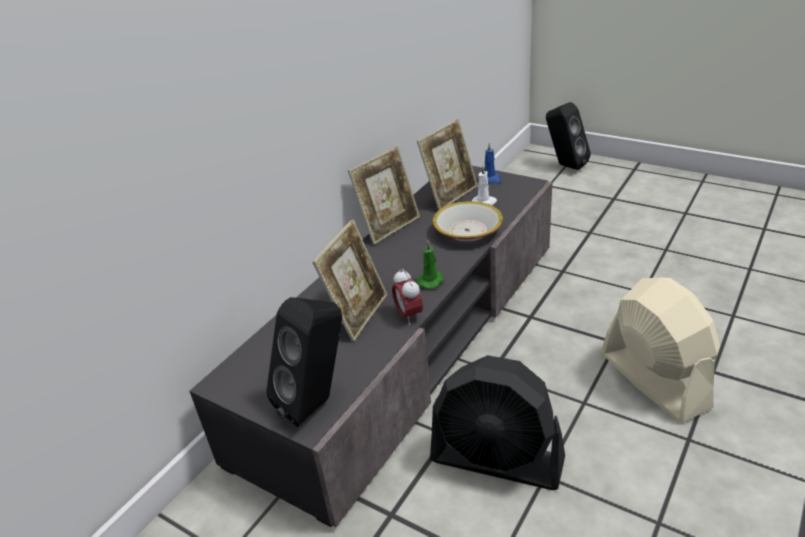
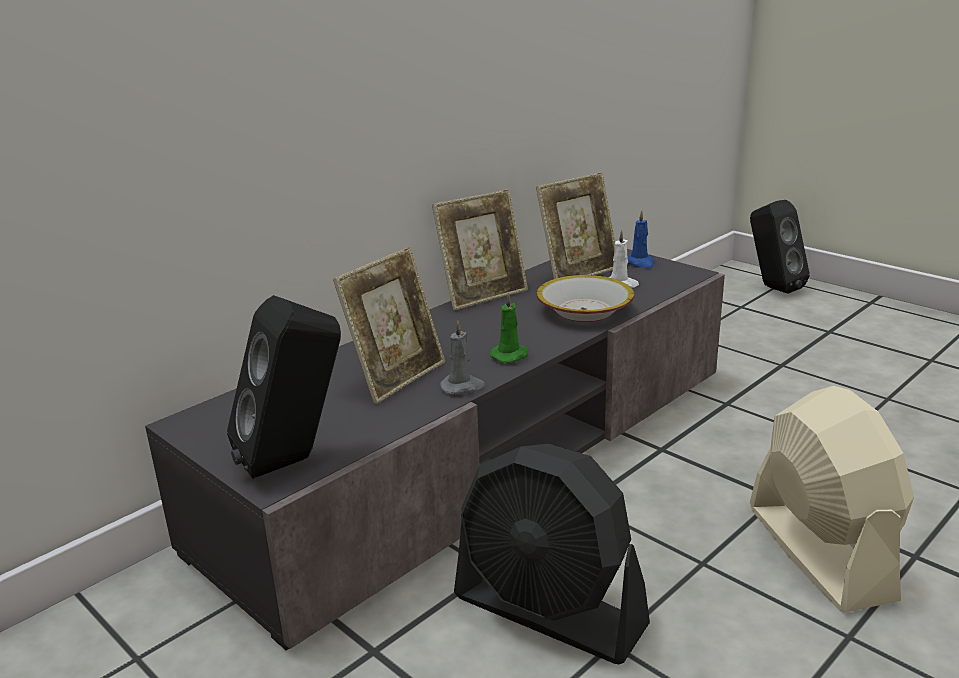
camera: 10 degrees right, 10 degrees down
alarm clock [392,269,423,325] -> grey candle [440,320,485,394]

